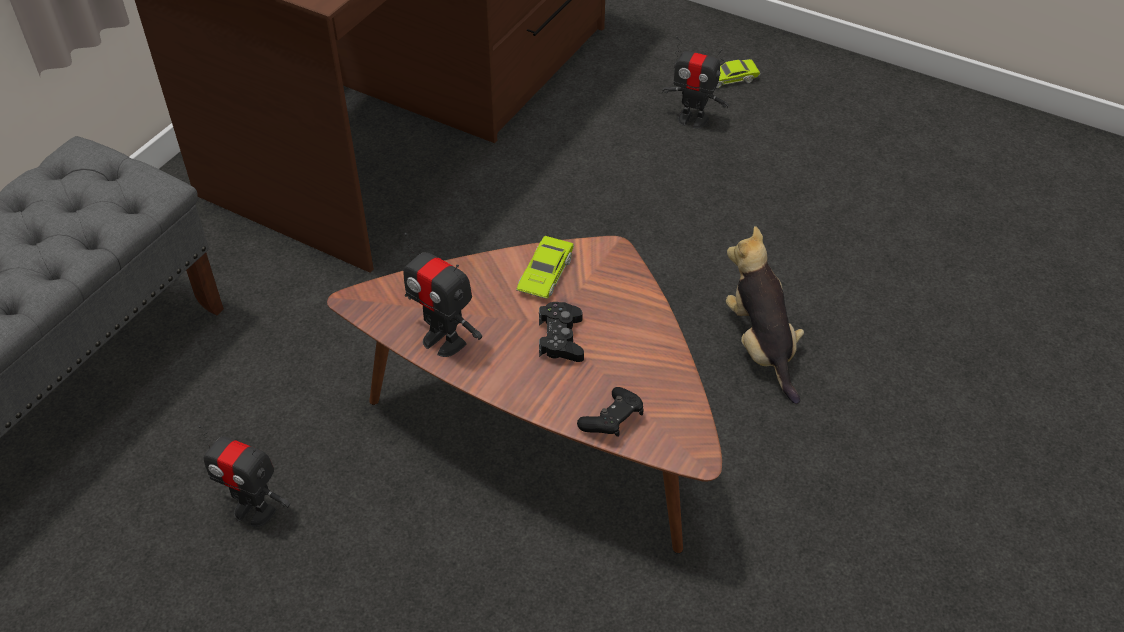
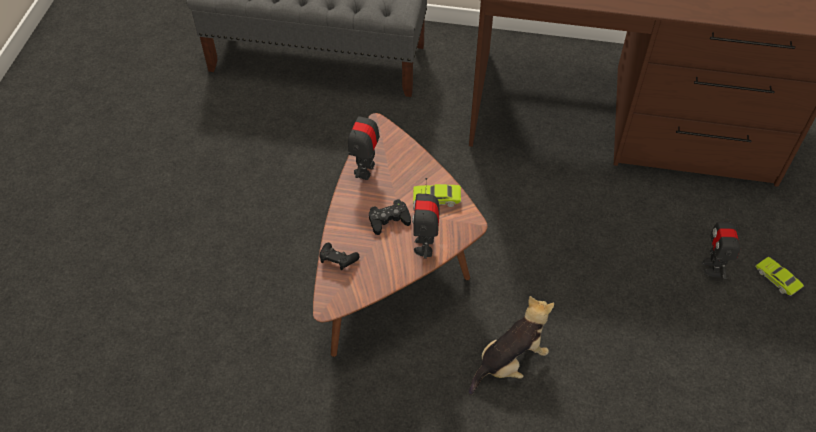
camera: 70 degrees right, 5 degrees up
toy robot [198,425,290,527] -> toy robot moved to [412,178,440,259]

